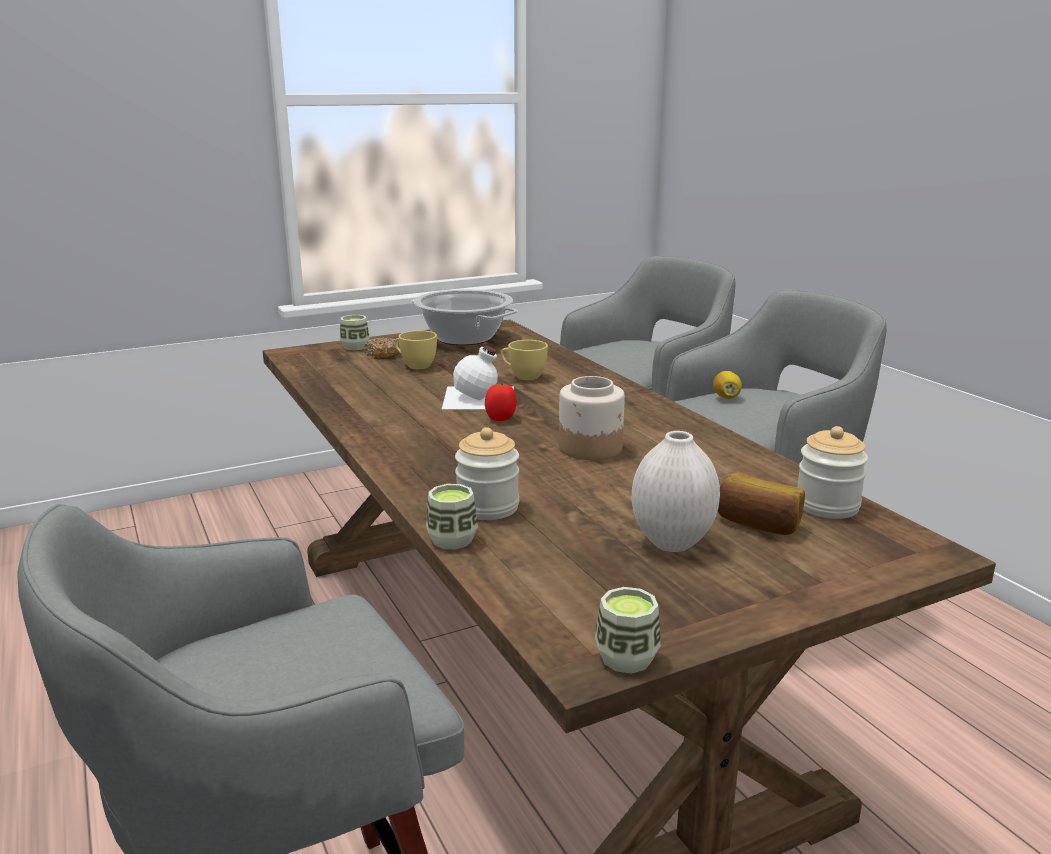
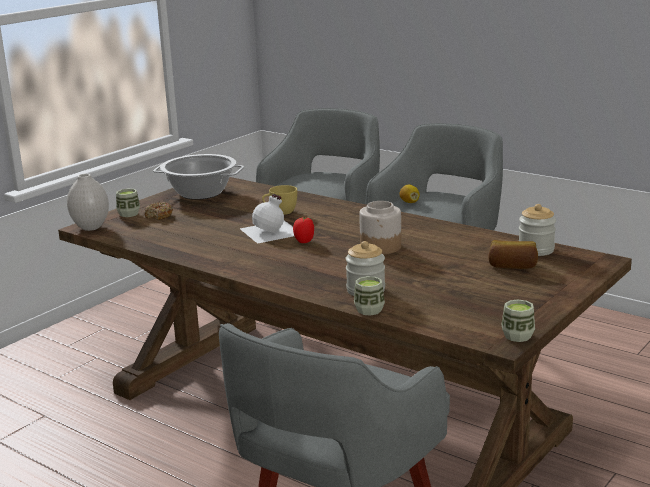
camera: 25 degrees left, 0 degrees up
yellow cup [395,330,437,369] -> none
white vase [632,431,720,552] -> white vase moved to [67,174,109,231]

